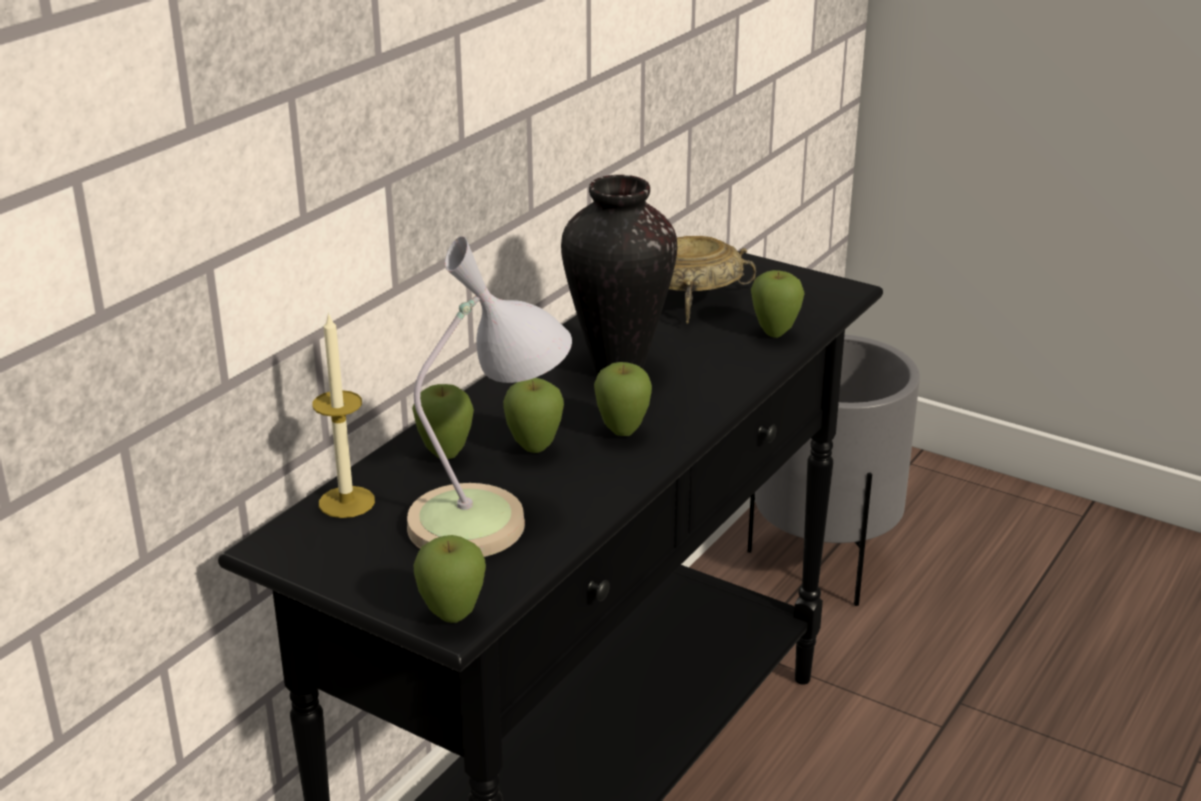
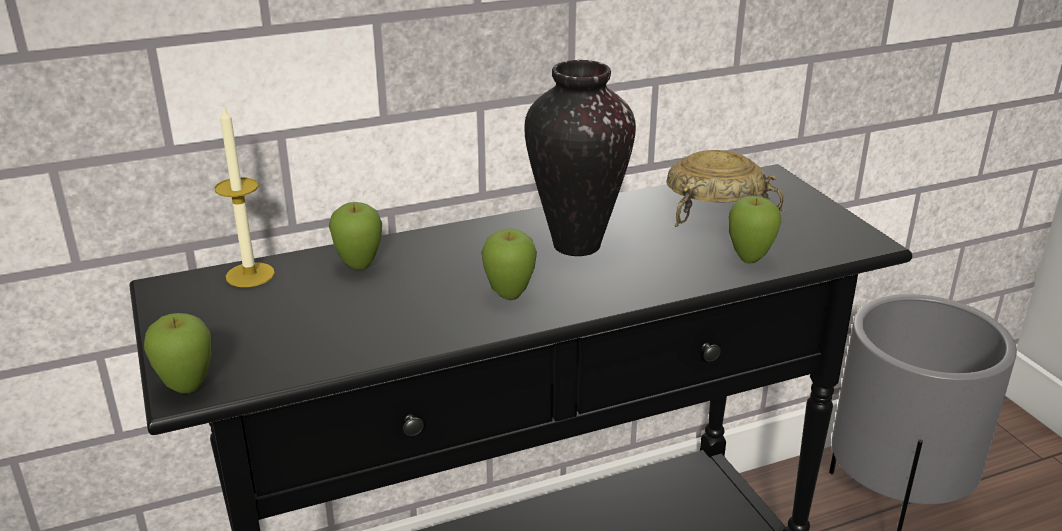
camera: 35 degrees right, 0 degrees up
table lamp [407,236,572,557] -> none
apple [503,378,564,453] -> none

